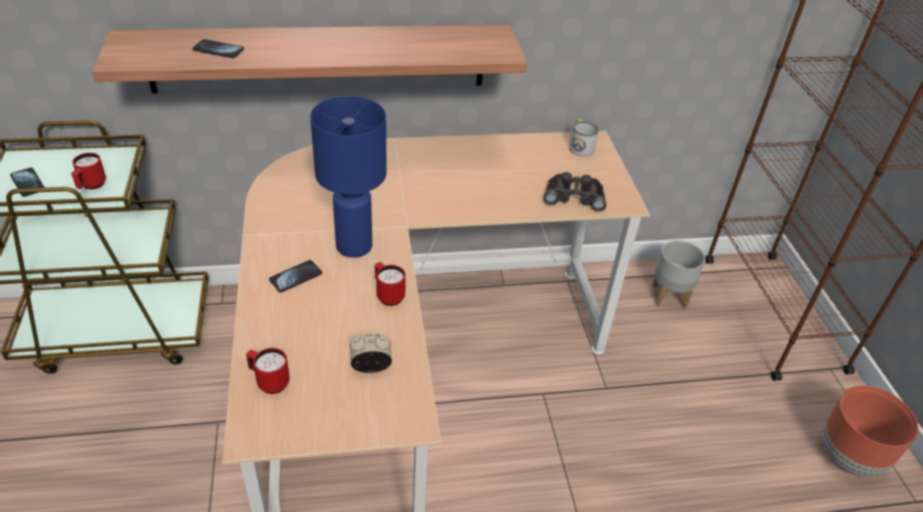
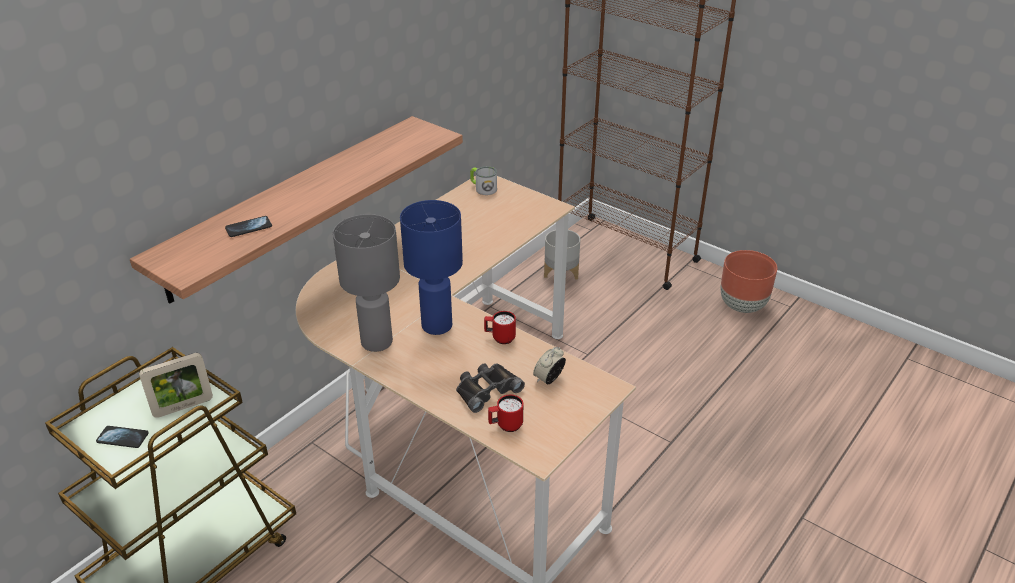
camera: 40 degrees left, 5 degrees down
red mug [71,153,106,189] -> picture frame [139,353,213,418]
phone [269,260,322,292] -> none
black binoculars [544,172,606,212] -> black binoculars moved to [456,363,525,413]
none -> grey table lamp [333,214,400,352]

